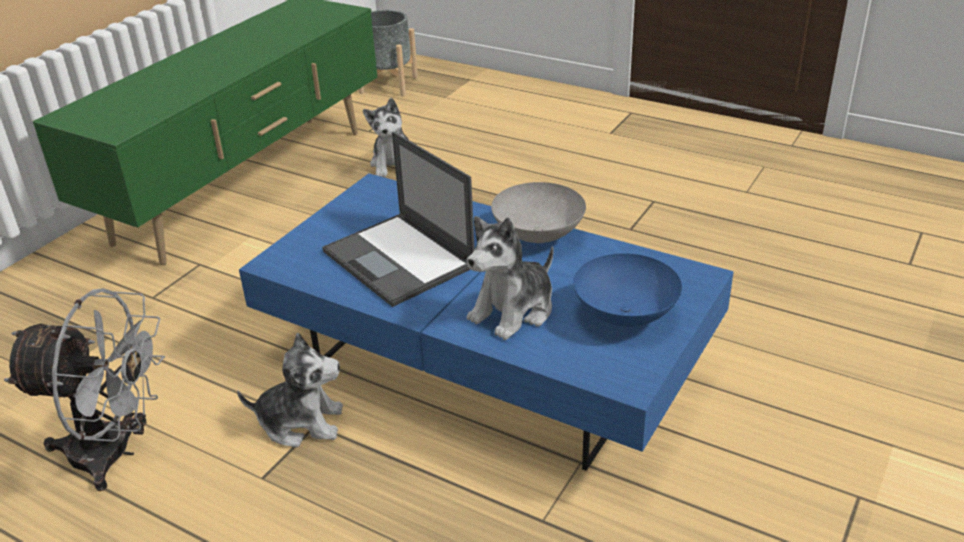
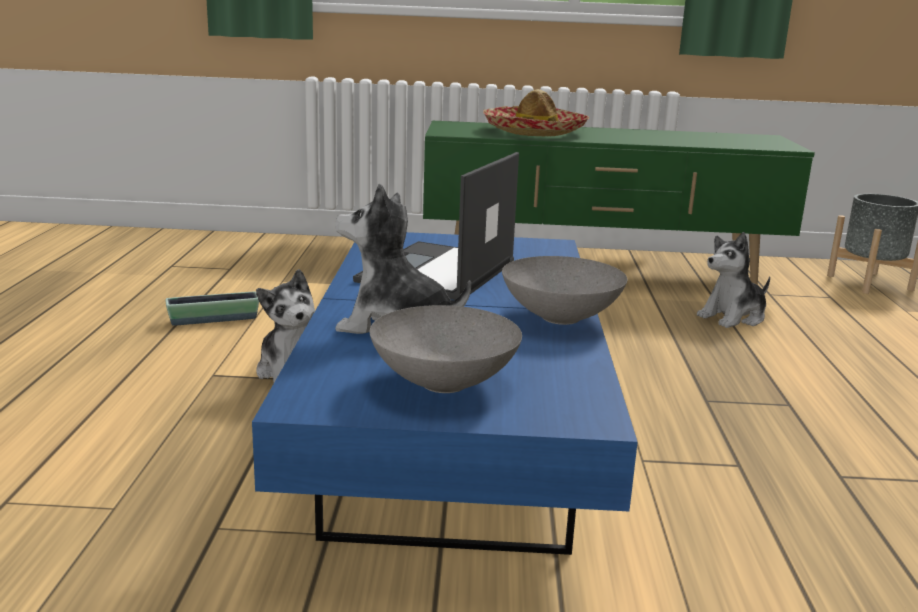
camera: 60 degrees right, 15 degrees down
grey fan [4,288,165,491] -> planter [165,292,259,326]
blue bowl [573,253,682,327] -> grey bowl [370,305,522,393]
none -> hat [483,89,589,136]

